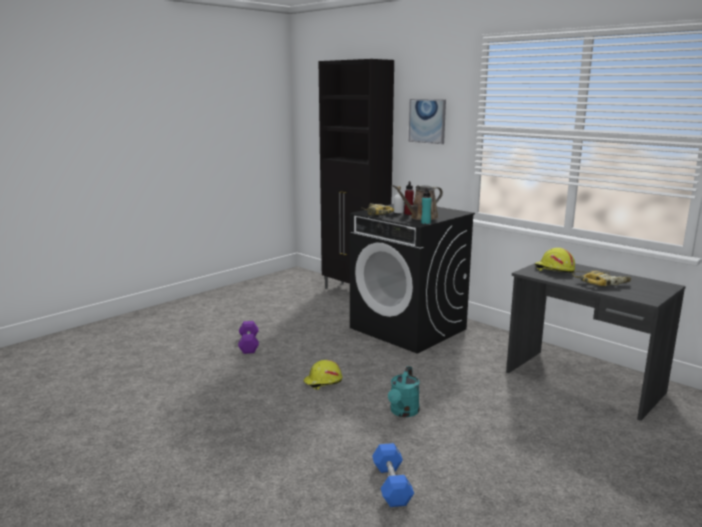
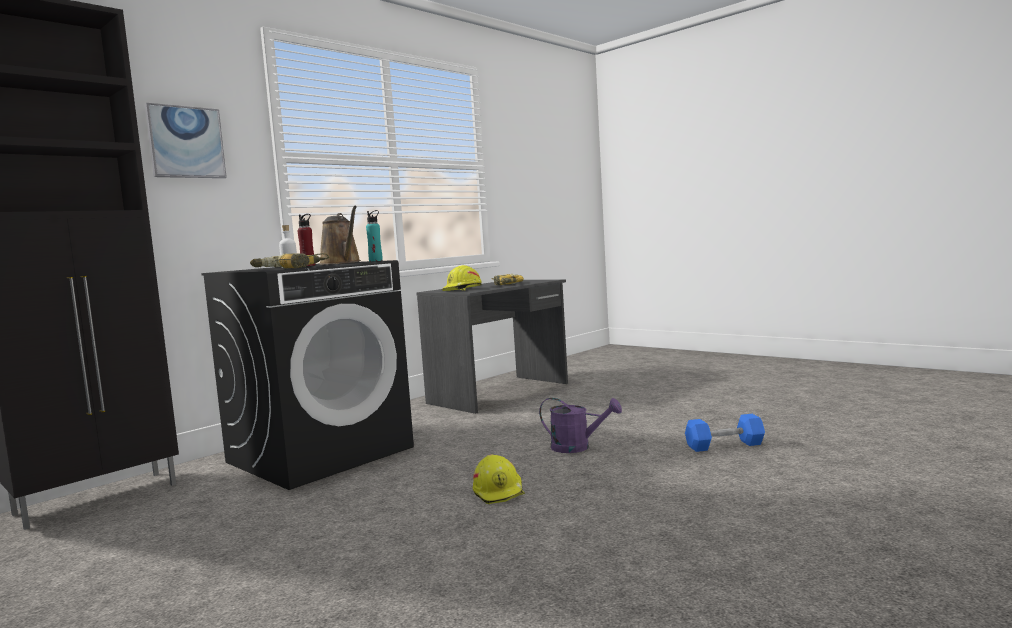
camera: 90 degrees left, 10 degrees down
purple dumbbell [238,321,259,354] -> none
turquoise watering can [388,366,420,417] -> purple watering can [539,398,622,453]

